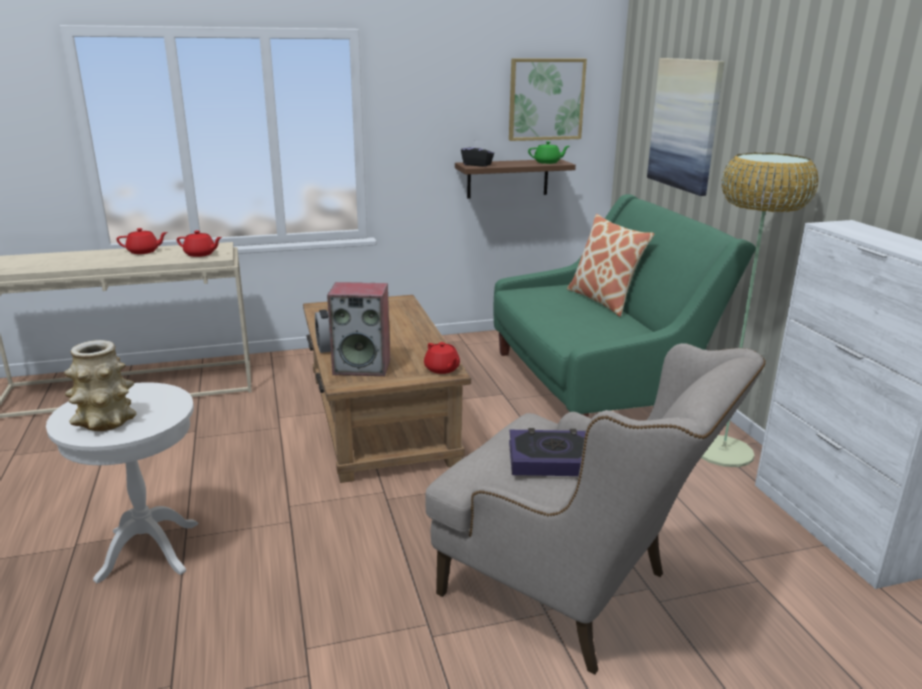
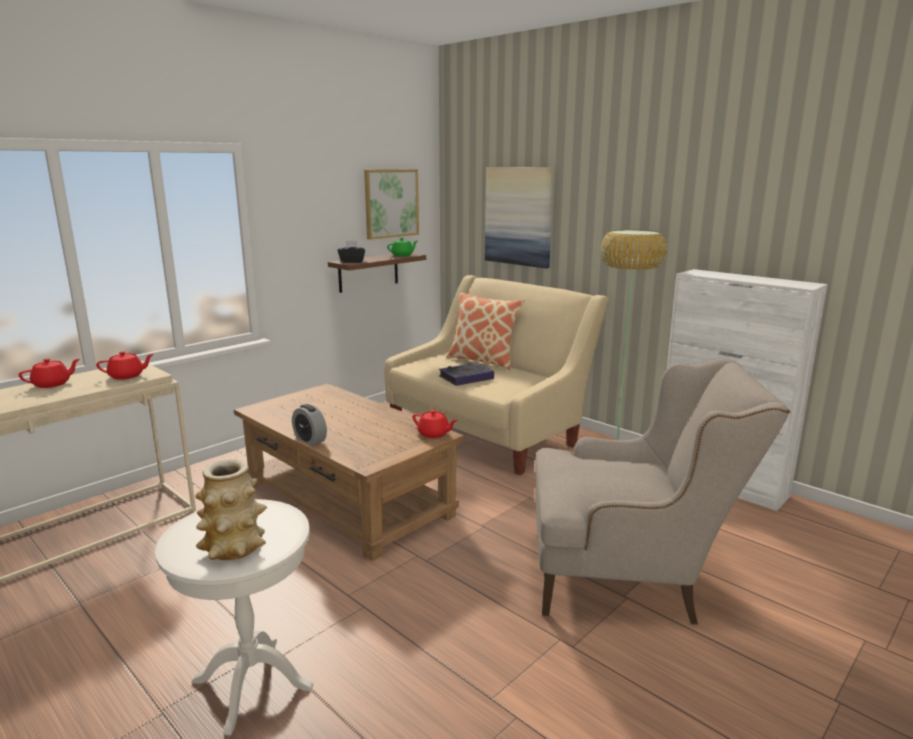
camera: 30 degrees left, 5 degrees down
speaker [327,282,390,376] -> none
green sofa [494,194,756,417] -> beige sofa [384,275,609,475]
book [509,428,586,476] -> book moved to [439,363,494,386]

